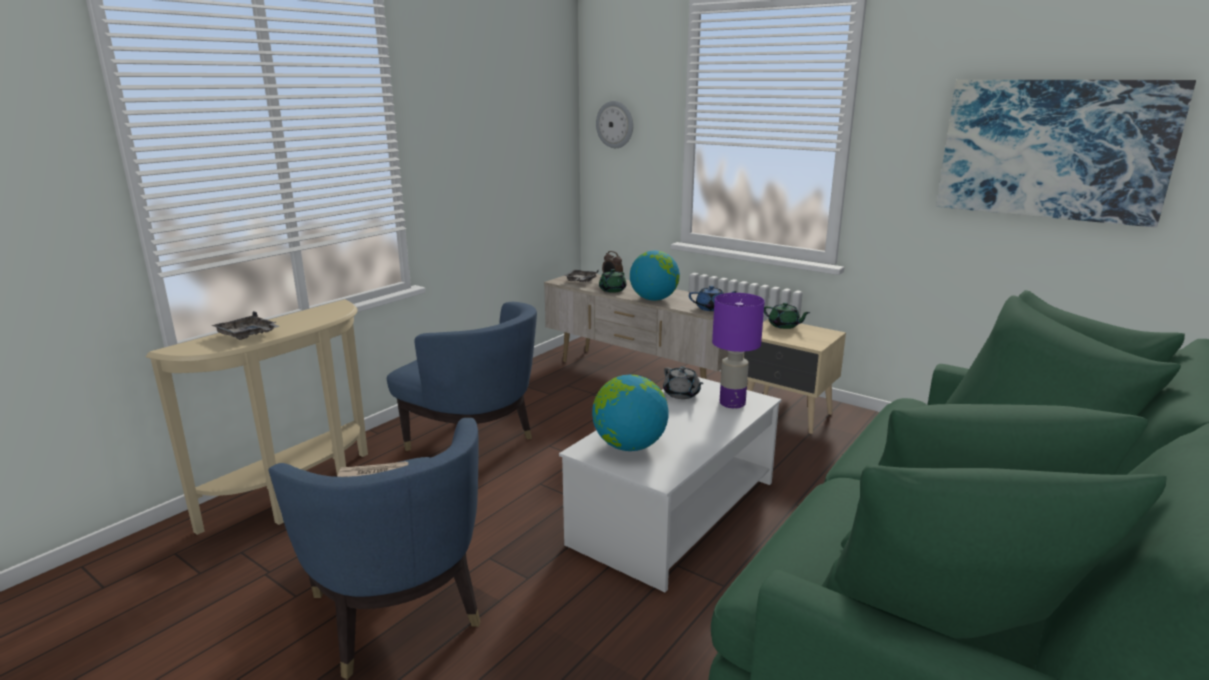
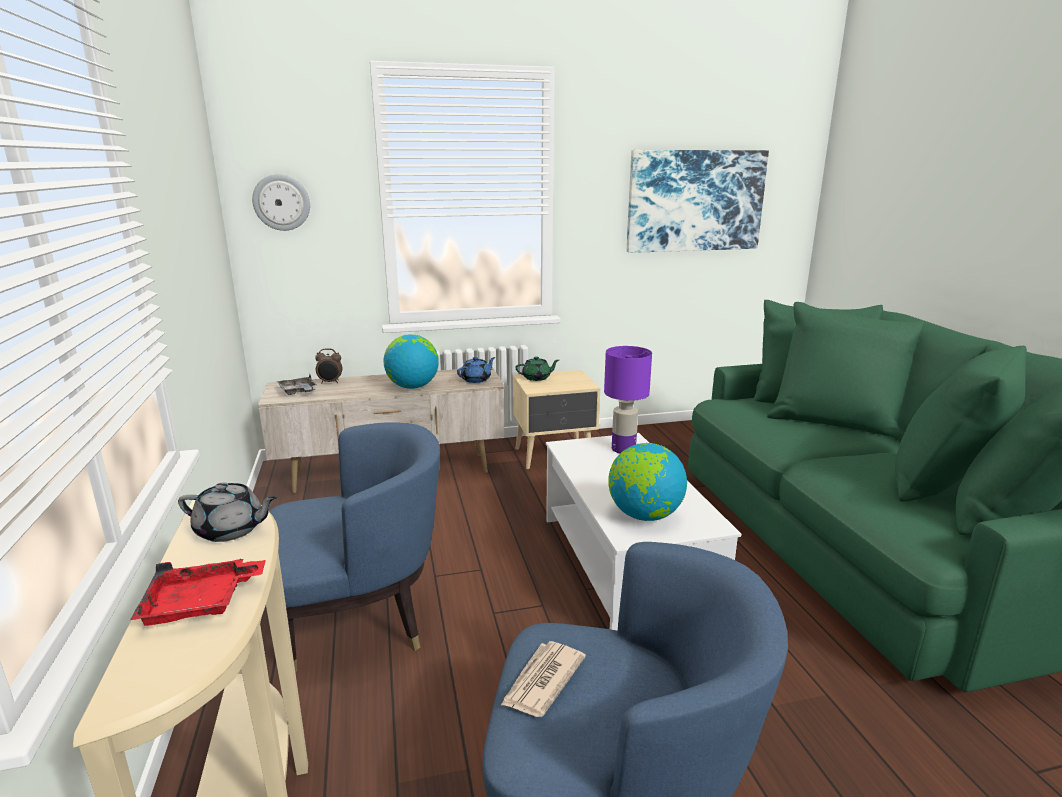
camera: 50 degrees left, 0 degrees up
grey tray [211,312,279,340] -> red tray [130,559,266,626]
green teapot [599,269,626,293] -> none
grey teapot [663,366,704,399] -> grey teapot moved to [178,482,277,542]

